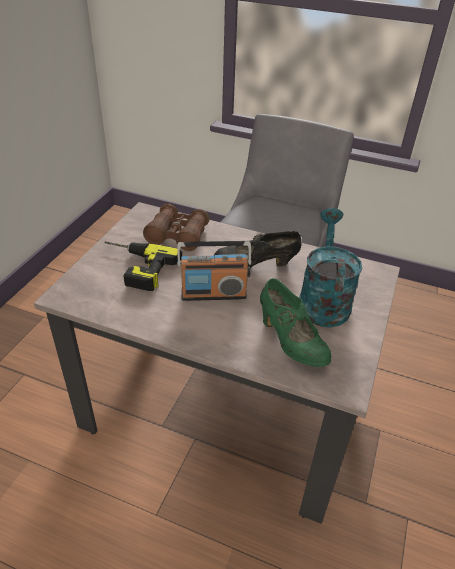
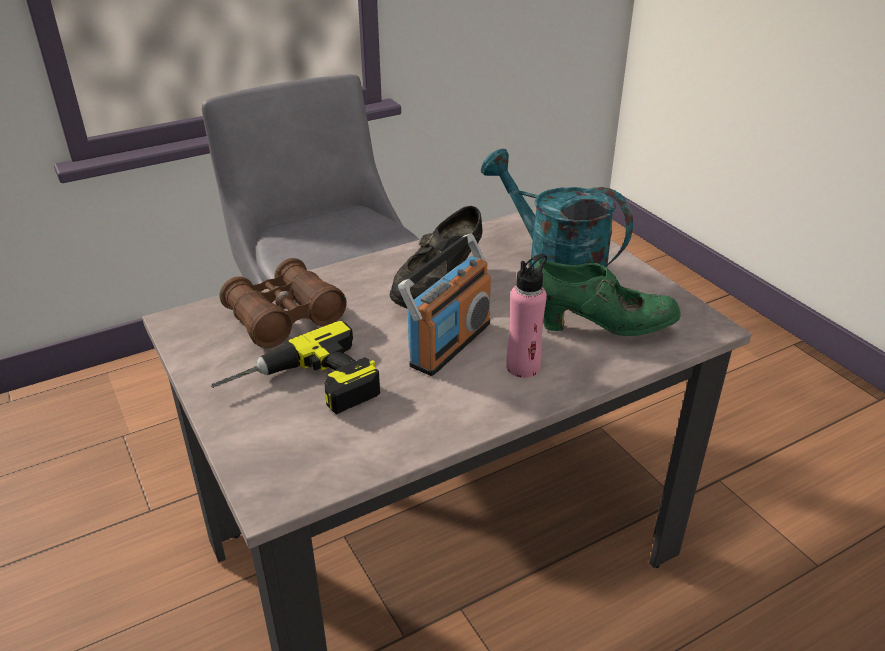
camera: 50 degrees left, 5 degrees down
none -> pink bottle [506,254,547,378]

